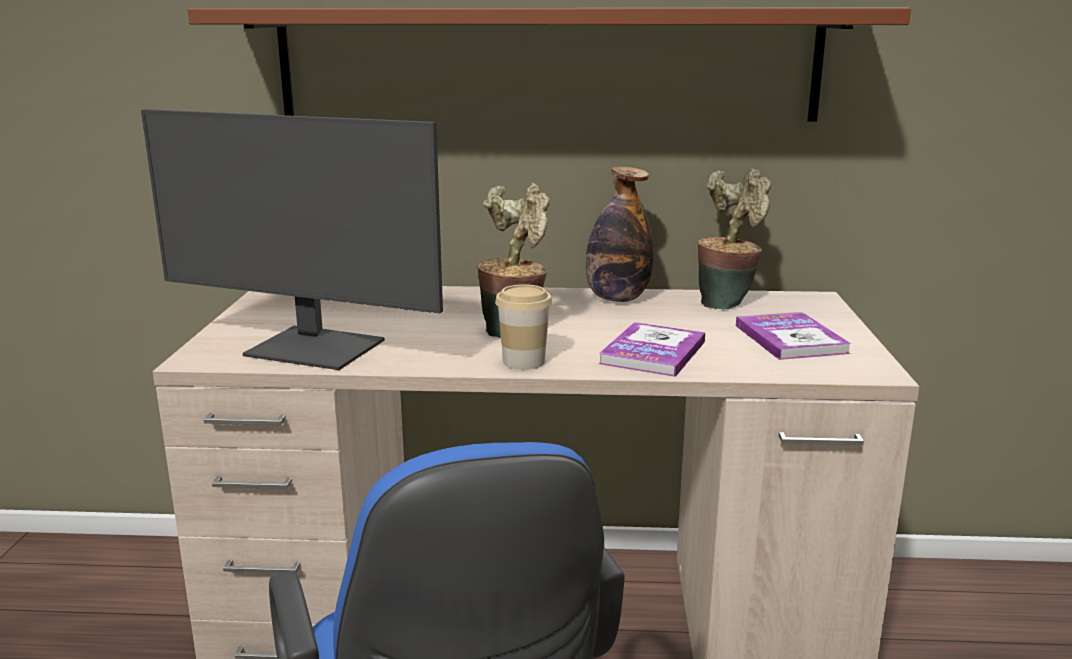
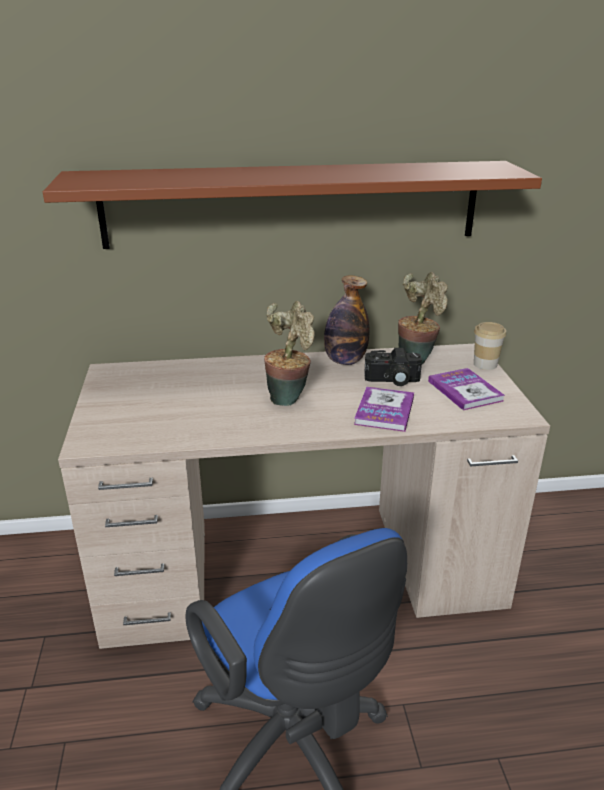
camera: 10 degrees left, 10 degrees up
monitor [141,109,443,370] -> none
cup [495,284,552,370] -> cup moved to [474,322,506,370]
none -> camera [364,348,422,386]

